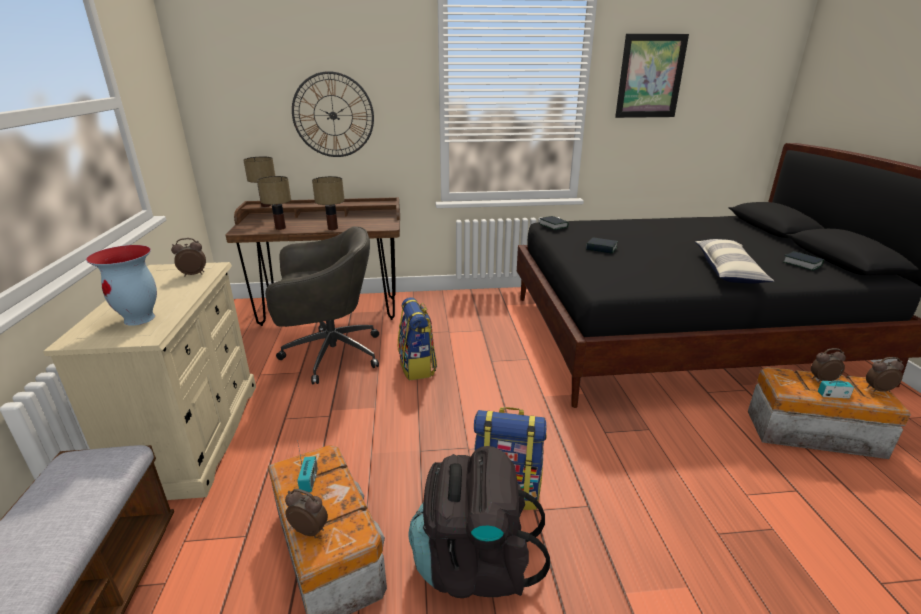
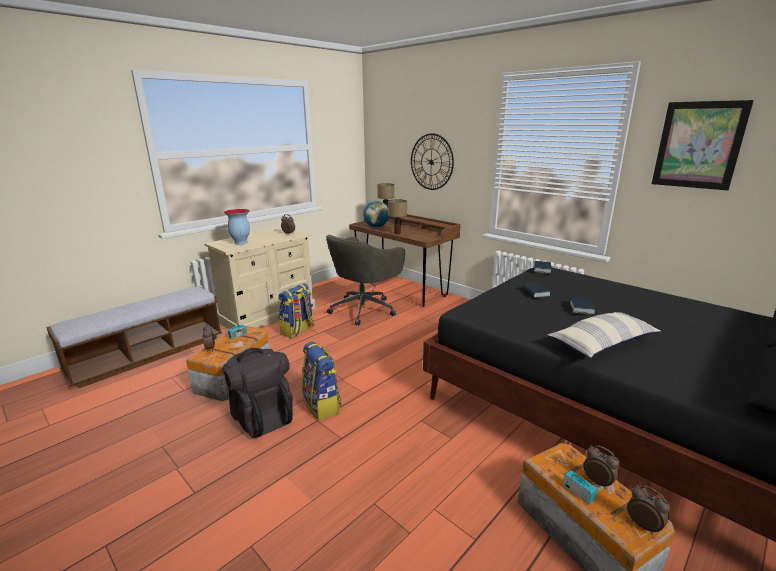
camera: 50 degrees right, 5 degrees down
table lamp [257,176,291,230] -> globe [363,201,389,228]
grey office chair [265,227,379,384] -> grey office chair turned 90 degrees clockwise [326,235,405,325]
backpack [398,297,437,380] -> backpack moved to [278,283,314,338]
book [783,251,824,271] -> book moved to [569,297,596,315]

